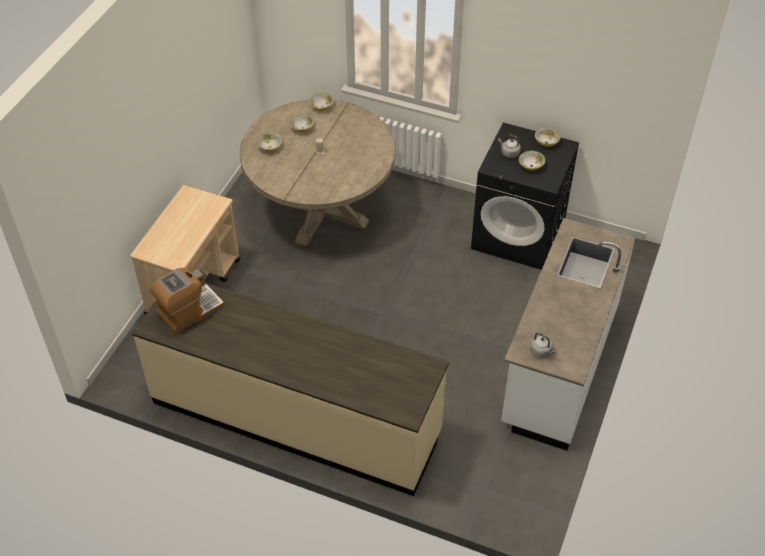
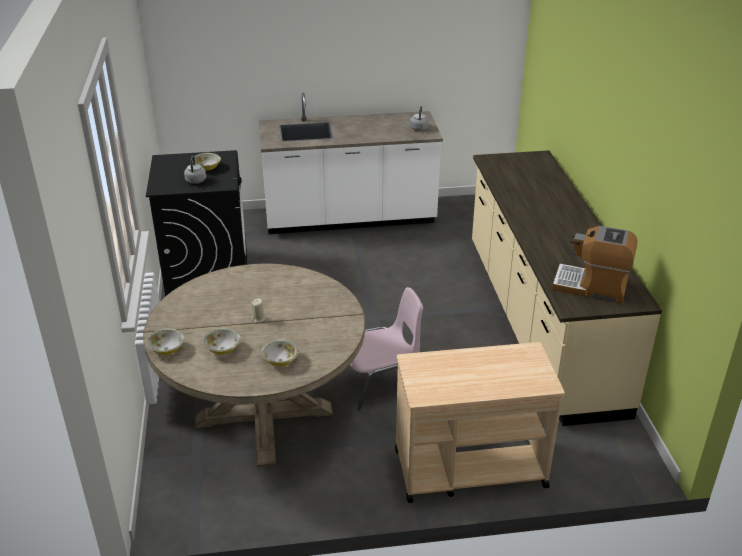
camera: 120 degrees left, 15 degrees down
bowl [535,128,561,147] -> none
none -> pink chair [350,287,423,410]

